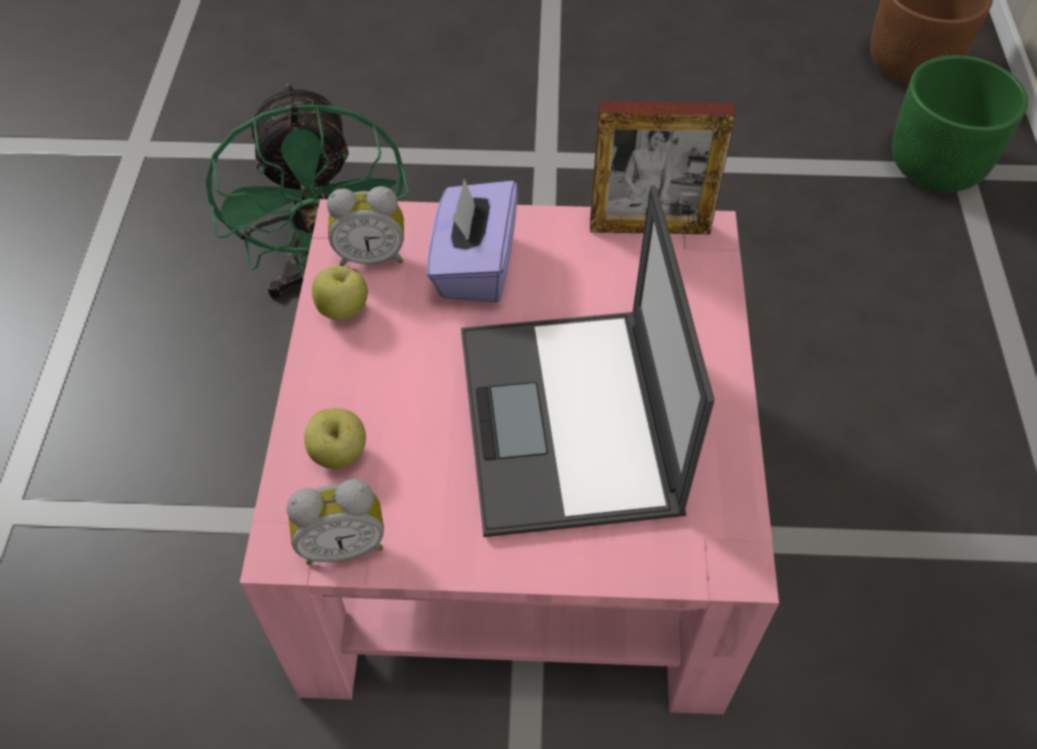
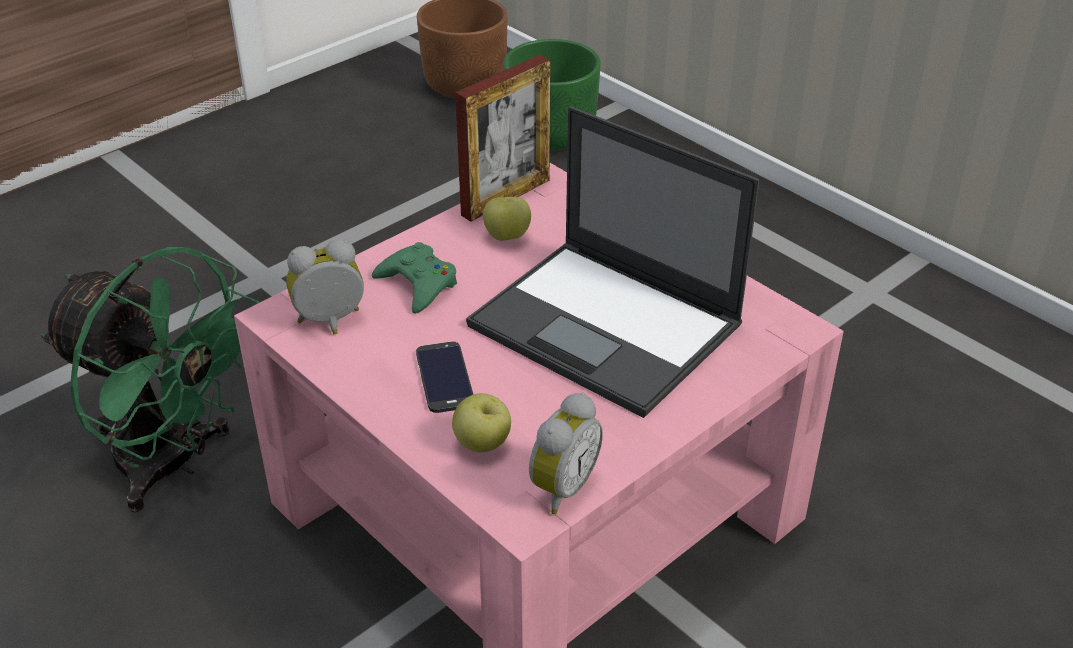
camera: 45 degrees left, 15 degrees down
apple [312,266,368,320] -> apple moved to [483,197,531,241]
alarm clock [327,186,404,266] -> alarm clock turned 150 degrees counterclockwise [286,239,364,334]
purple tissue box [427,179,518,303] -> green game controller [372,242,457,314]
none -> phone [416,342,473,413]

